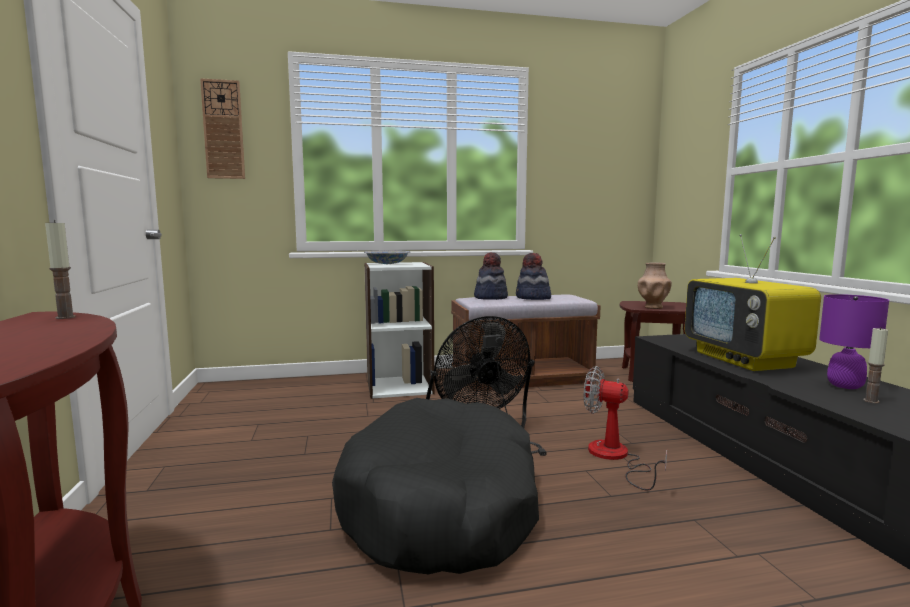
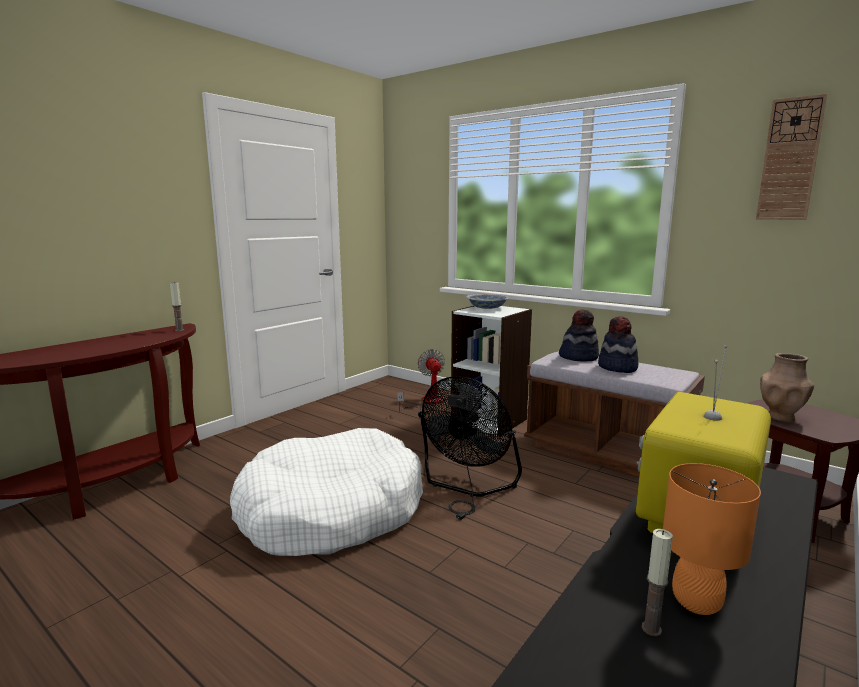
camera: 50 degrees right, 5 degrees up
wall clock [200,78,245,179] -> wall clock moved to [756,94,827,220]
black dog bed [332,398,539,575] -> white dog bed [230,428,423,556]
fan [584,366,667,491] -> fan moved to [397,349,445,412]
purple table lamp [819,294,889,389] -> orange table lamp [663,463,761,615]

